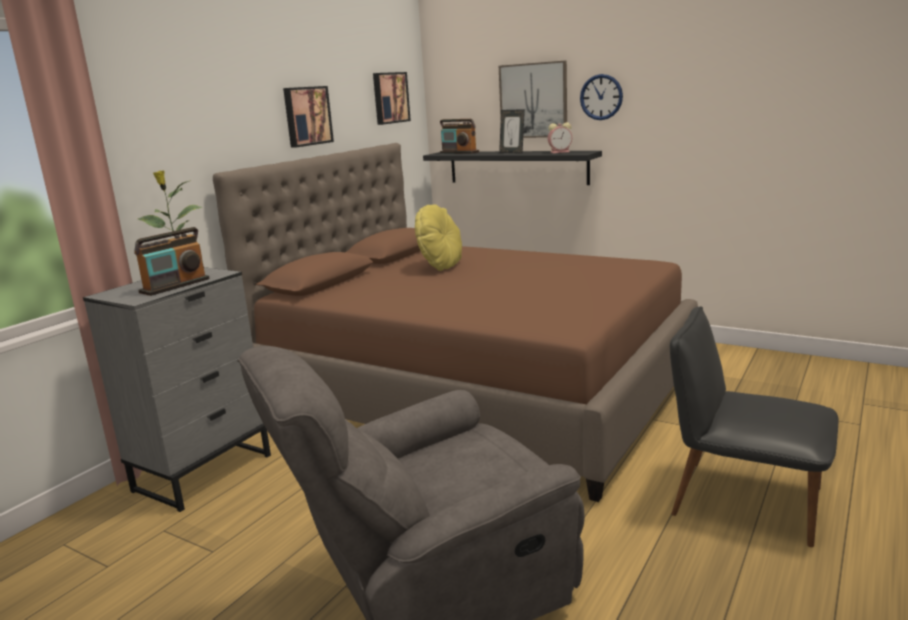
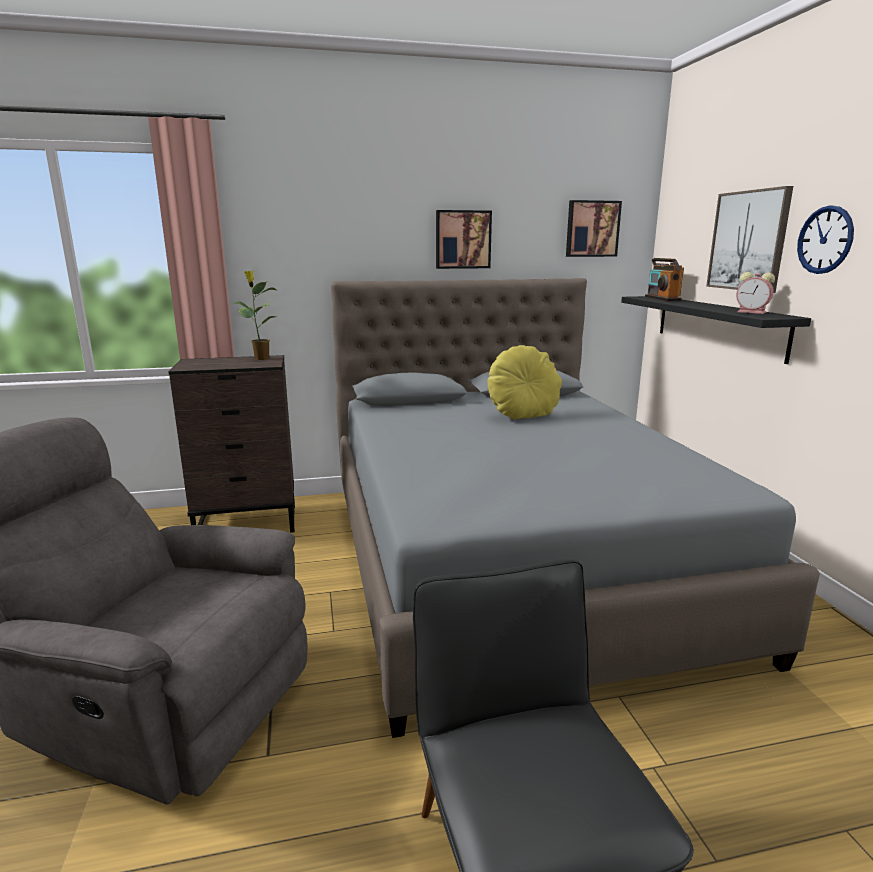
camera: 45 degrees right, 0 degrees up
grey dresser [83,267,271,512] -> brown dresser [168,355,295,533]
radio [134,227,210,296] -> none
brown bed [213,143,698,502] -> grey bed [331,278,820,738]
picture frame [499,109,525,154] -> none

